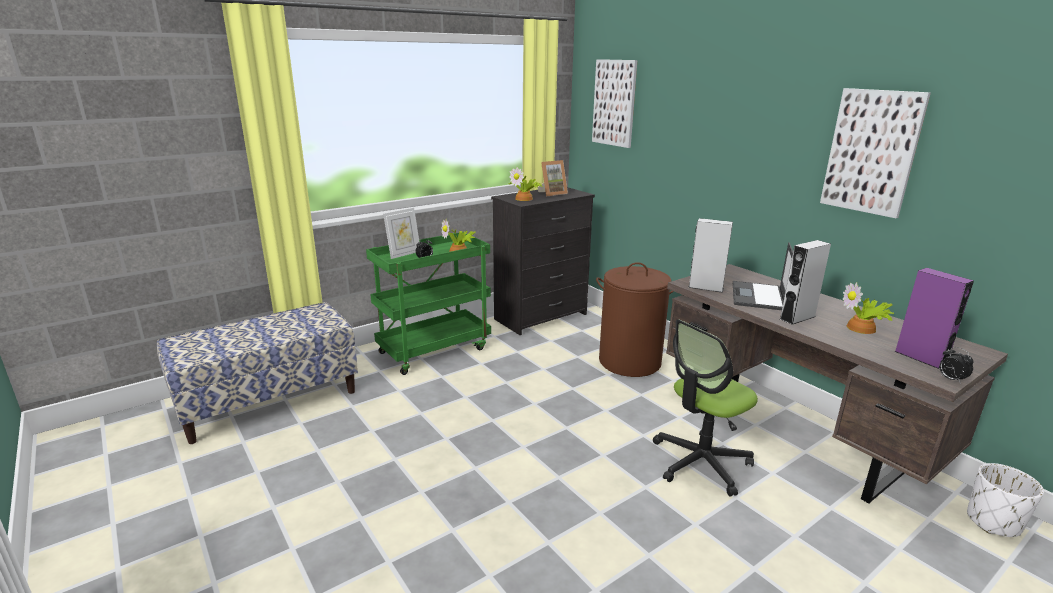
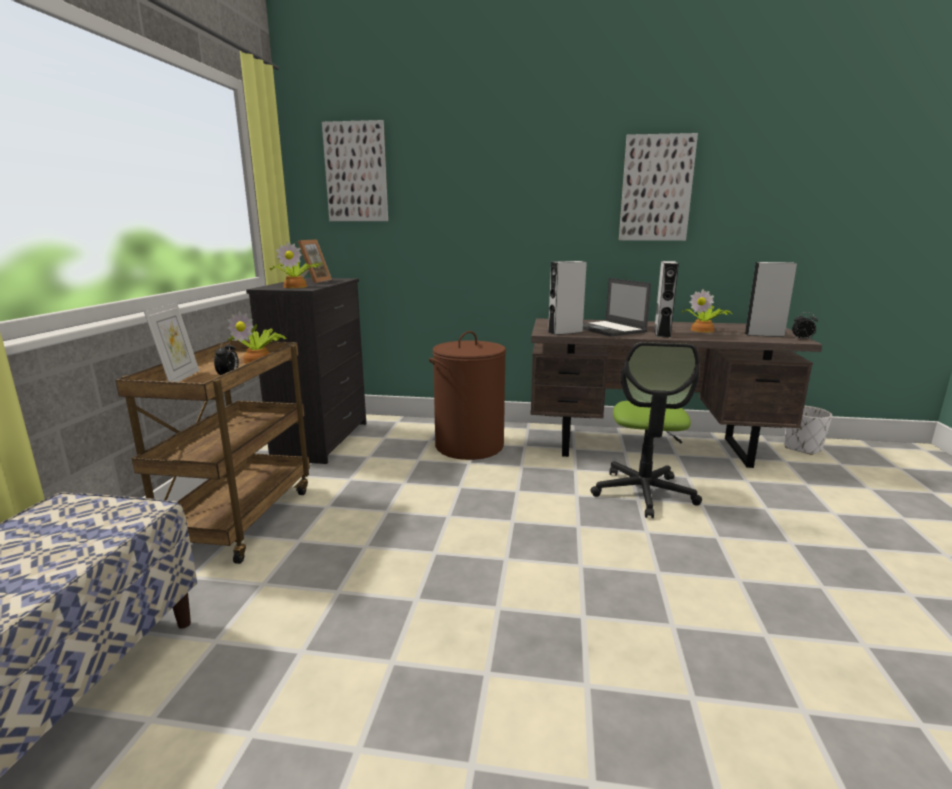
camera: 45 degrees left, 5 degrees down
green cart [366,232,491,375] -> brown cart [115,340,310,564]
purple speaker [894,268,974,369] -> grey speaker [745,262,797,337]

